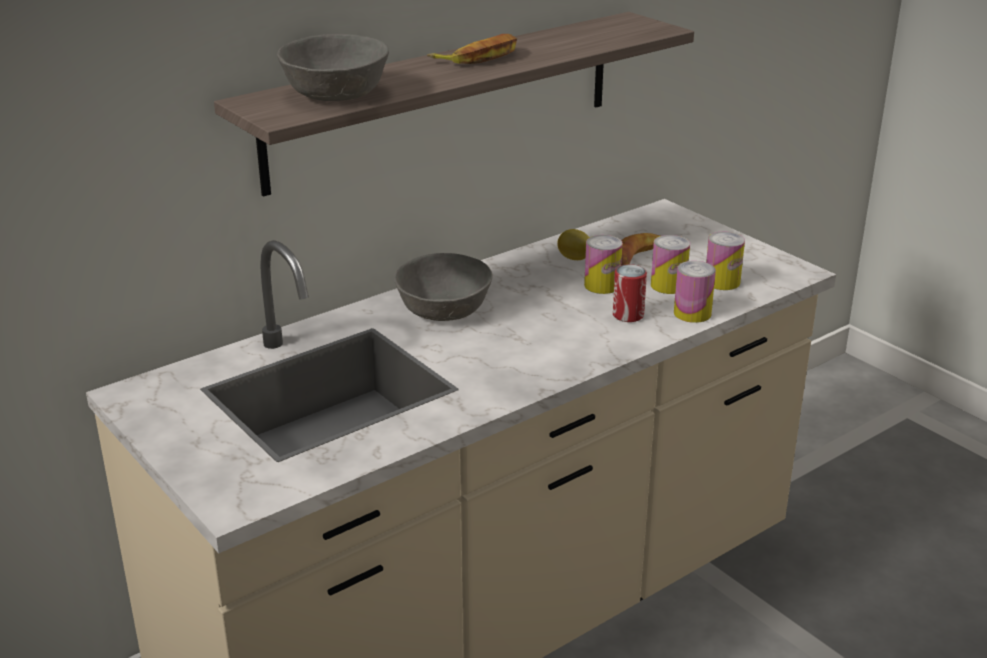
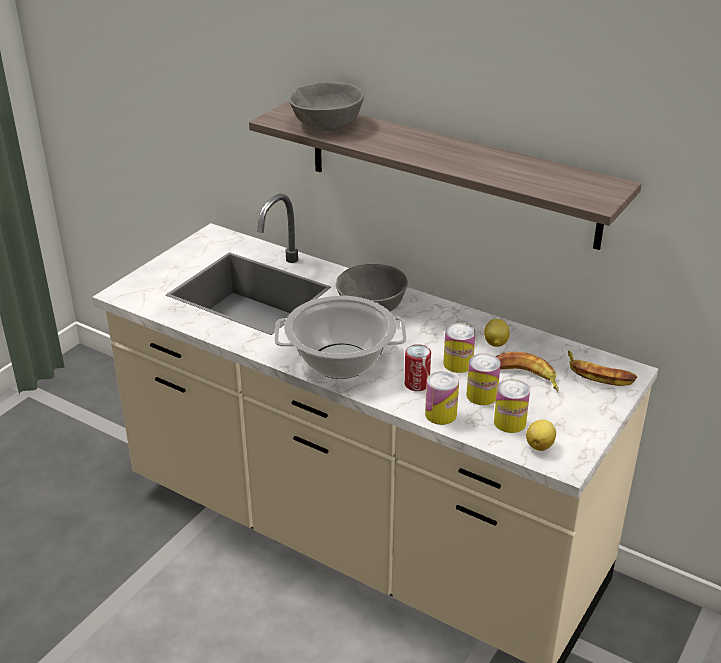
camera: 70 degrees right, 5 degrees up
banana [427,34,517,64] -> banana moved to [568,351,637,386]
none -> cooking pot [274,296,407,379]
none -> lemon [526,419,556,451]

